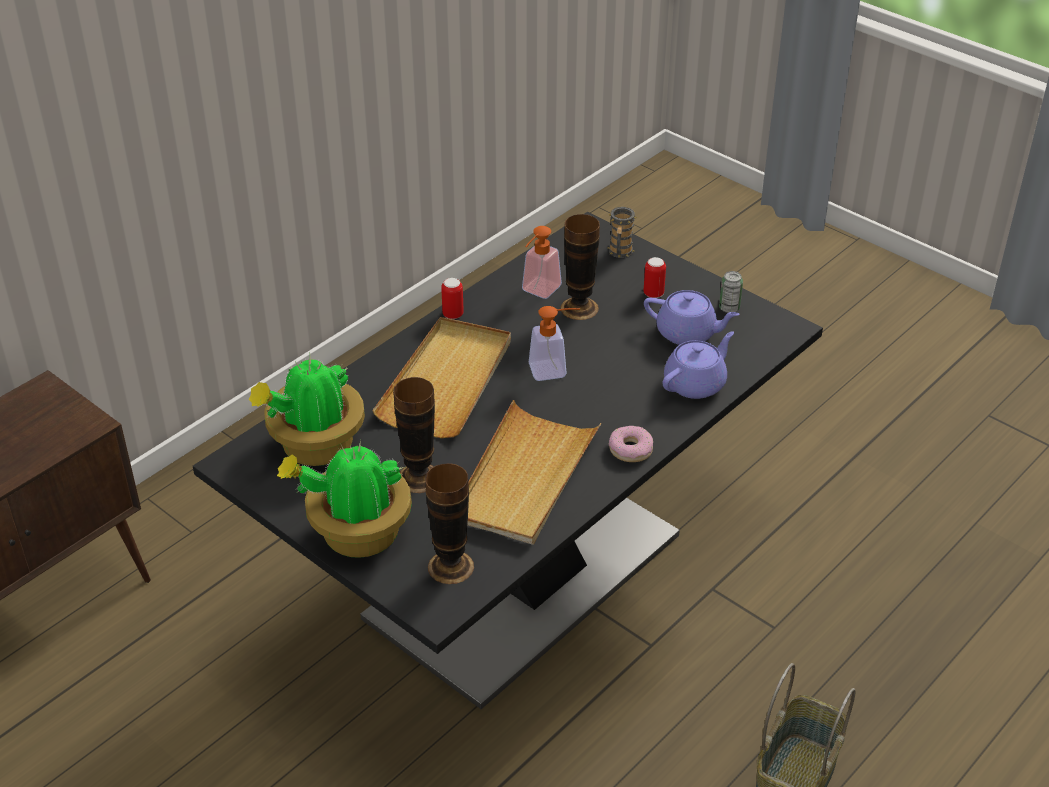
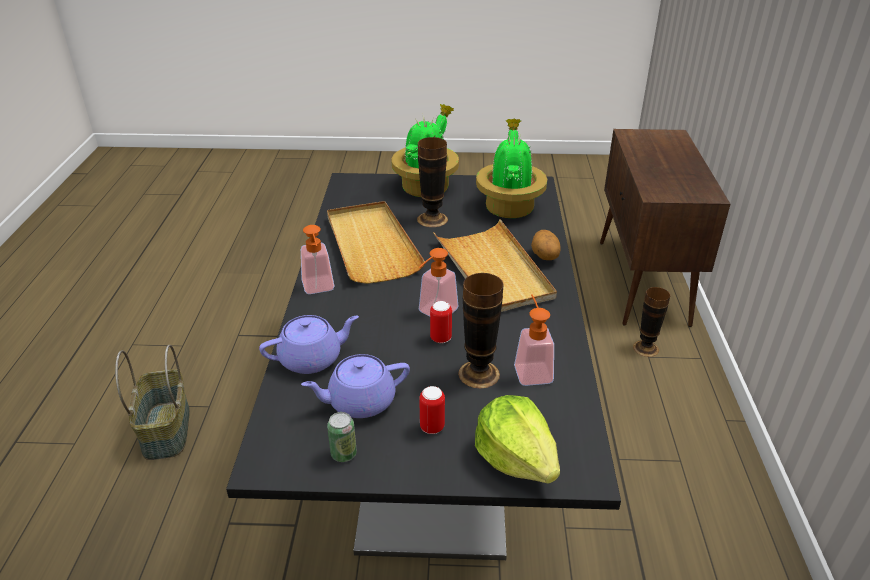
camera: 140 degrees right, 5 degrees down
vase [425,463,474,584] -> vase moved to [633,287,670,357]
can [441,278,464,319] -> can moved to [430,301,452,343]
mug [608,207,637,258] -> lettuce [475,395,560,484]
donut [609,426,653,462] -> soap dispenser [301,225,334,294]
purple teapot [662,331,734,399] -> purple teapot turned 120 degrees counterclockwise [259,315,359,374]
none -> potato [531,230,561,260]

